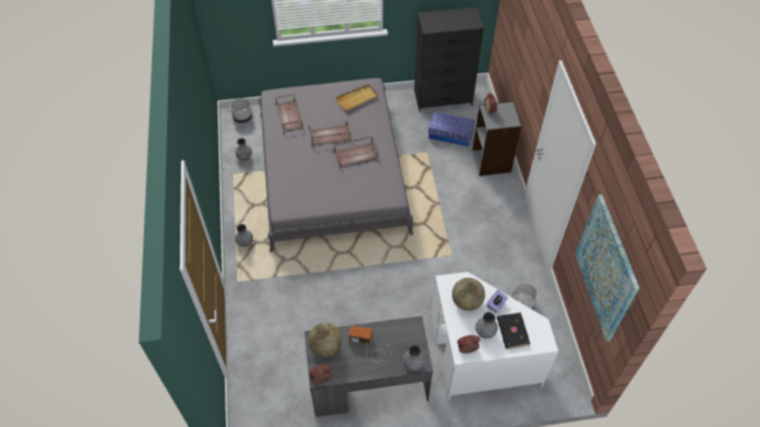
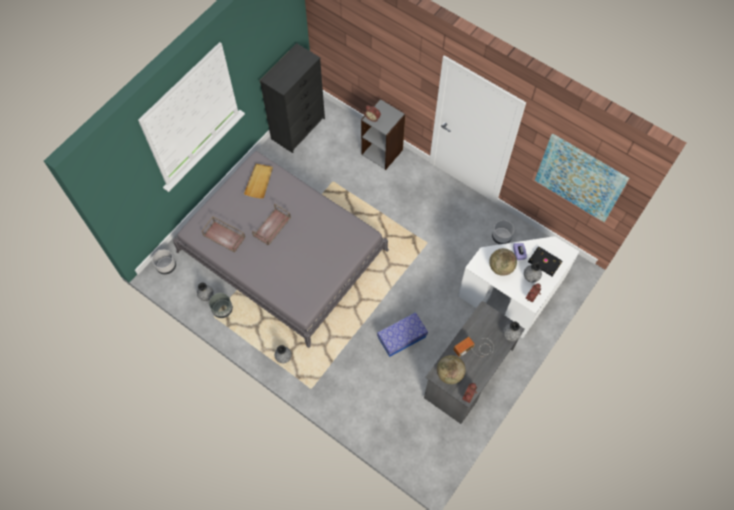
camera: 45 degrees left, 10 degrees up
brown tray [334,136,378,167] -> none
storage box [428,112,475,147] -> storage box moved to [377,312,428,357]
none -> grey planter [209,293,233,318]

